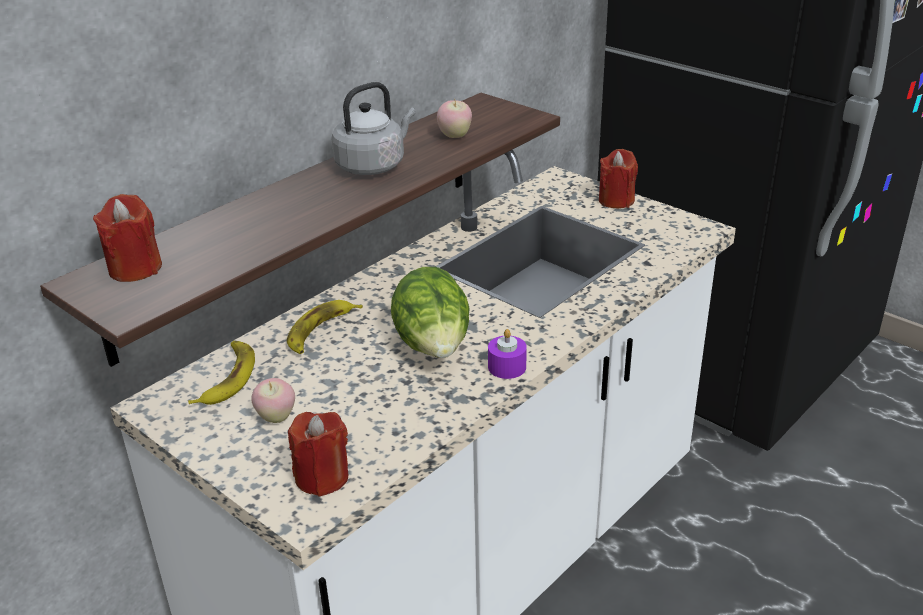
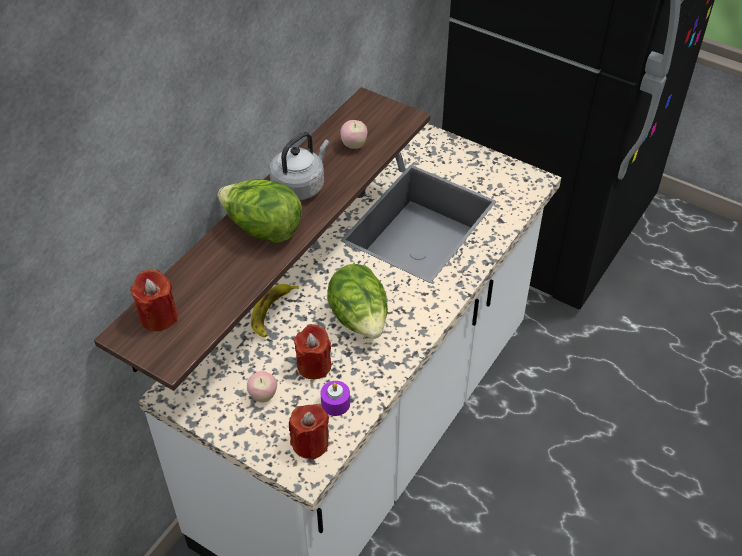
camera: 10 degrees left, 15 degrees up
banana [188,341,255,405] -> none
purple candle [488,329,527,379] -> purple candle moved to [321,381,350,416]
red candle [599,149,638,208] -> red candle moved to [294,324,332,380]
none -> lettuce [217,179,302,243]

